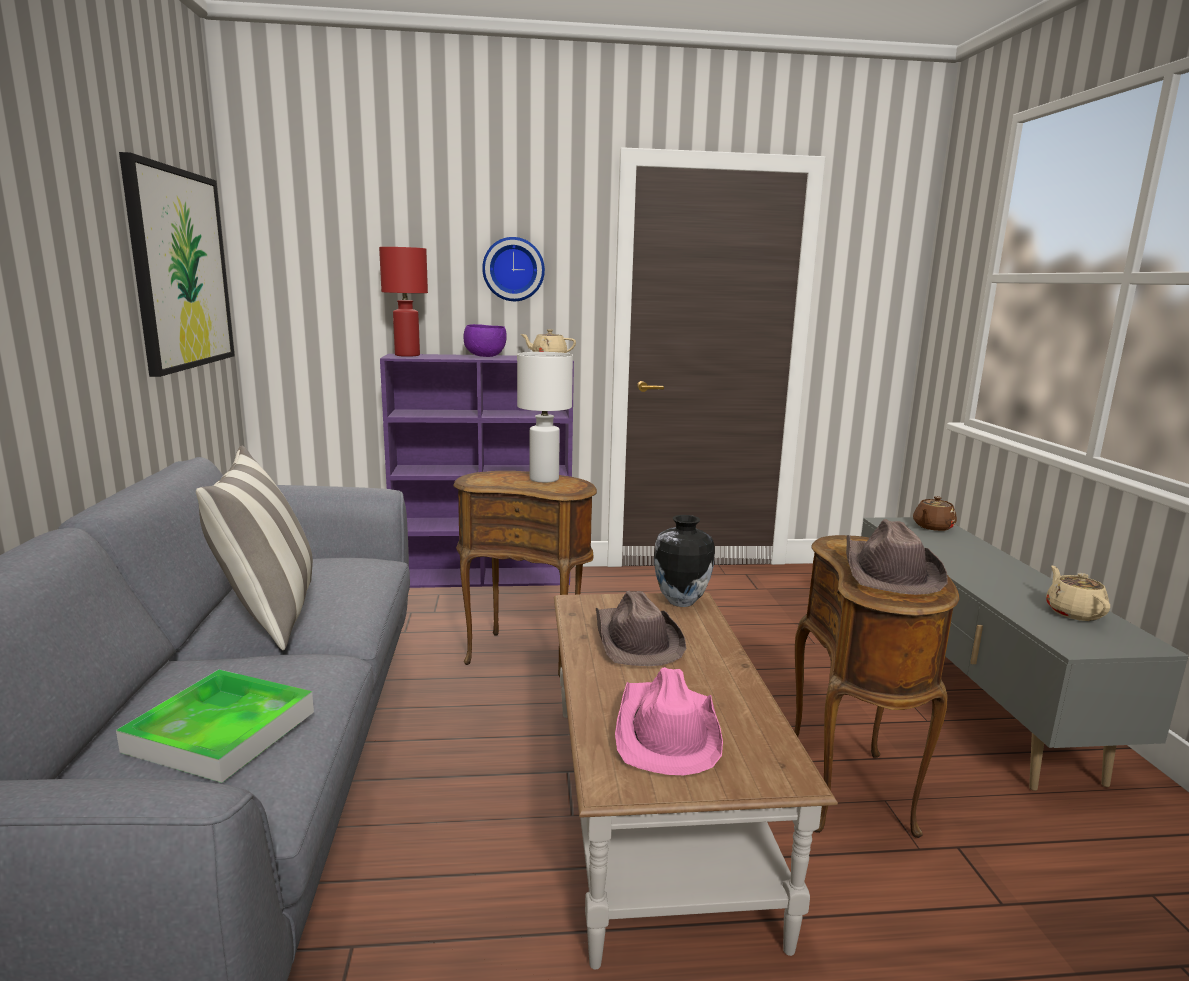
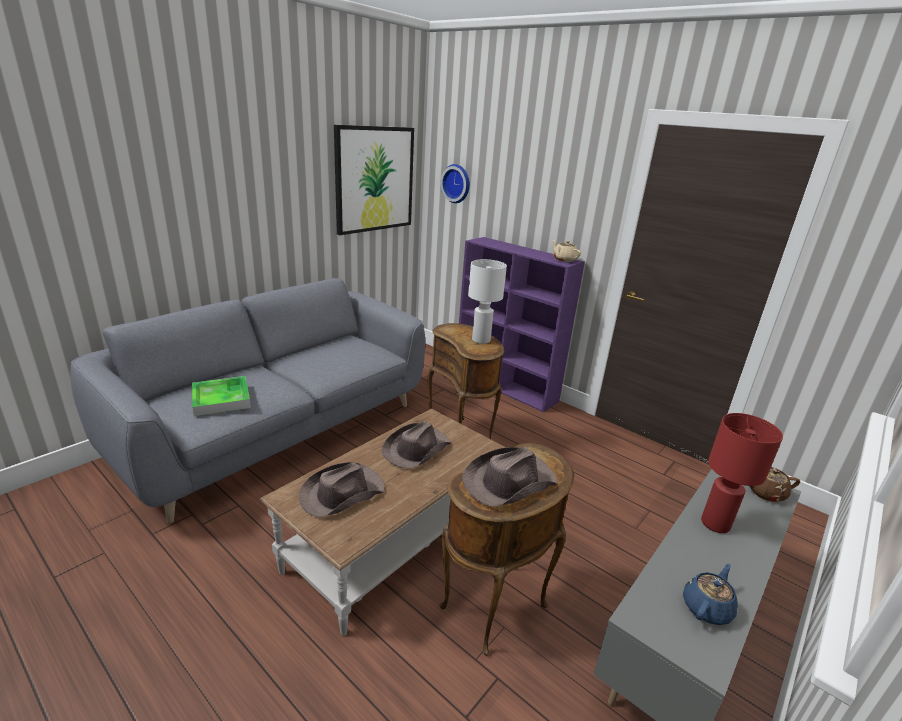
camera: 45 degrees right, 10 degrees up
pillow [196,446,313,650] -> none
red table lamp [379,247,428,357] -> red table lamp moved to [701,413,783,533]
purple bowl [463,324,507,357] -> none
wall clock [482,237,545,301] -> wall clock moved to [440,164,470,203]
pink hat [615,667,723,775] -> brown hat [299,462,385,517]
vase [654,515,715,607] -> none
beige teapot [1046,565,1110,621] -> blue teapot [683,564,738,625]

